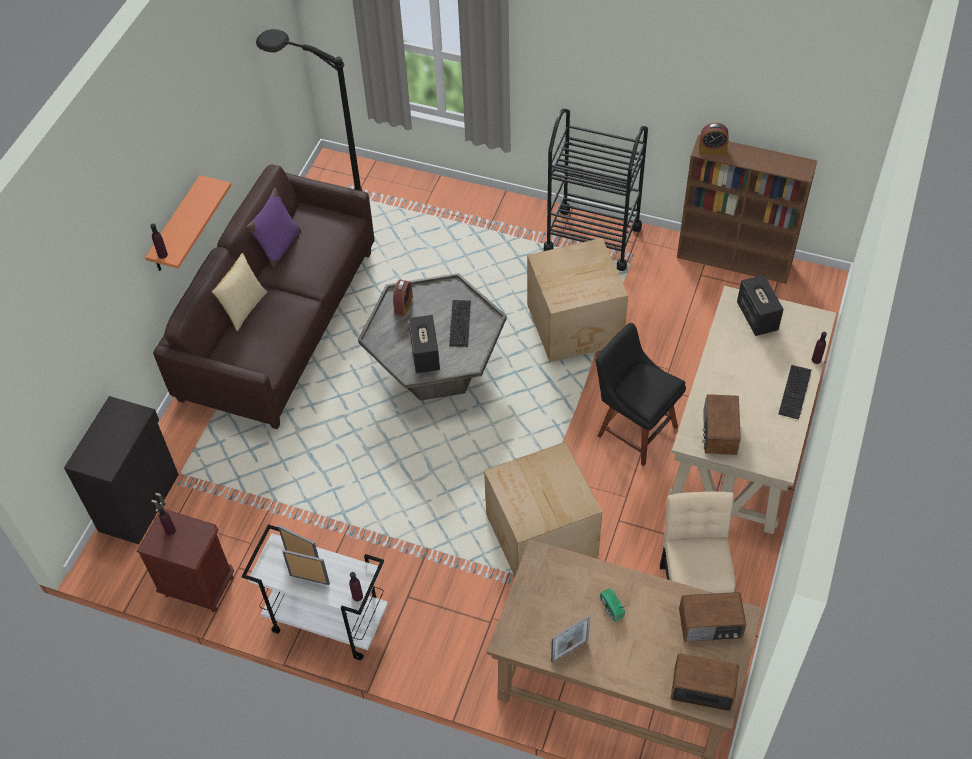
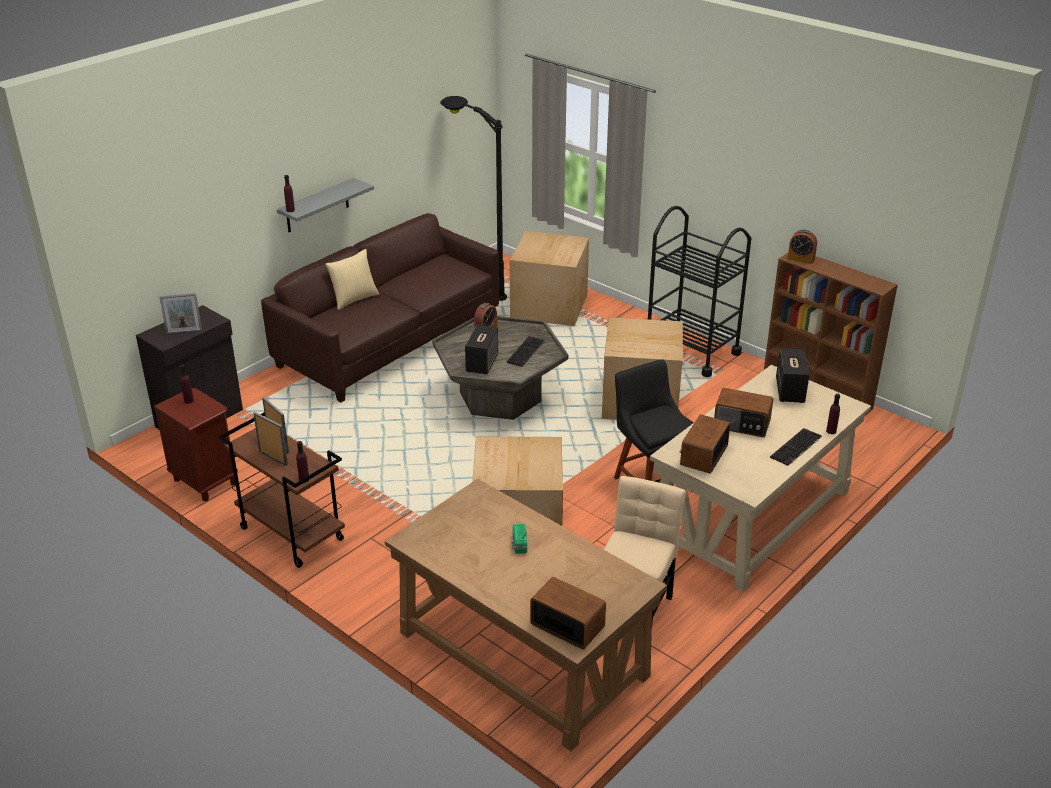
camera: 20 degrees right, 20 degrees down
orange shelf [145,175,231,271] -> grey shelf [277,178,374,232]
white cart [242,524,388,660] -> brown cart [218,413,345,568]
purple pillow [246,188,301,267] -> none
picture frame [551,615,590,663] -> picture frame moved to [159,293,202,334]
radio [679,592,746,642] -> radio moved to [714,388,774,437]
none -> cardboard box [510,231,589,326]

